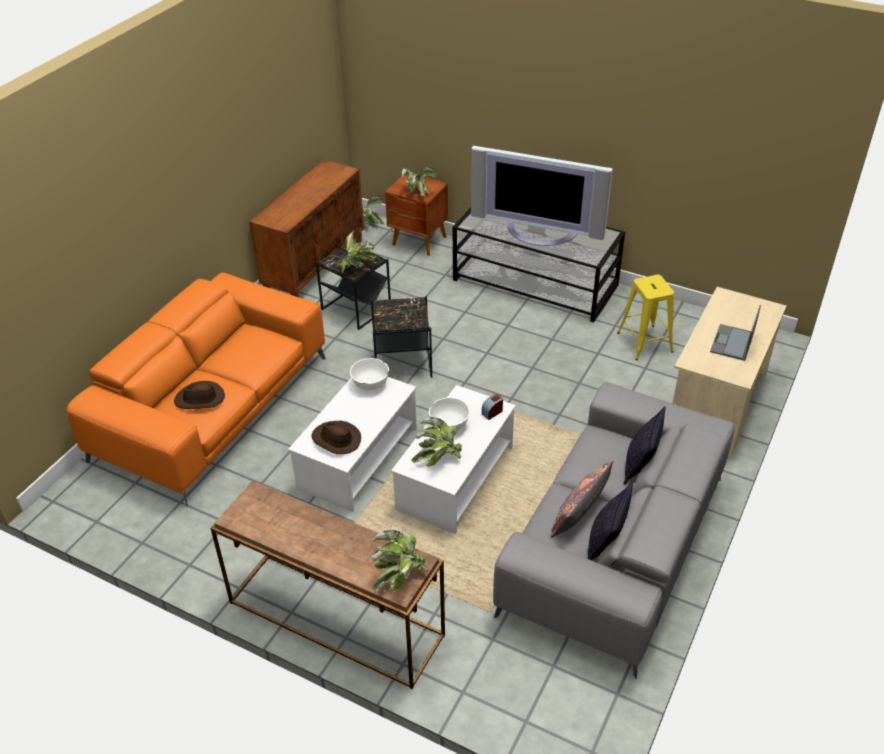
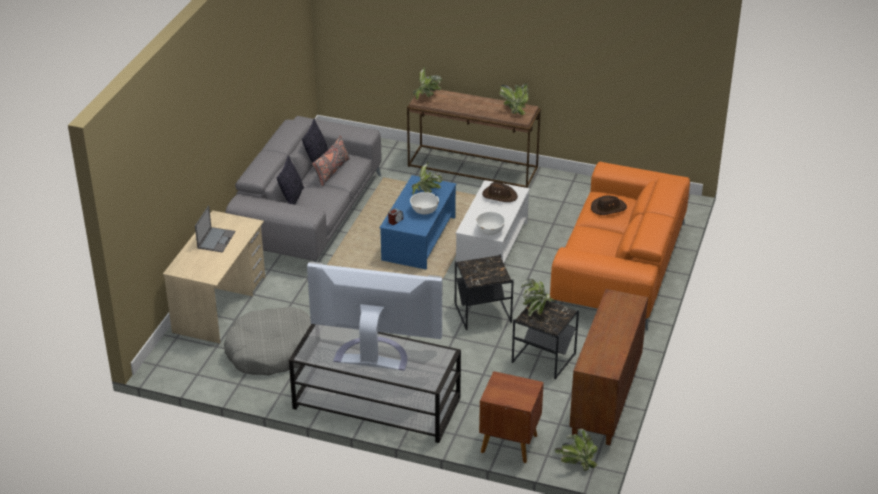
camera: 170 degrees right, 5 degrees down
white coffee table [391,385,516,534] -> blue coffee table [380,175,456,270]
potted plant [402,167,436,198] -> potted plant moved to [499,83,529,115]
yellow stool [617,275,674,360] -> grey dog bed [224,307,311,376]

